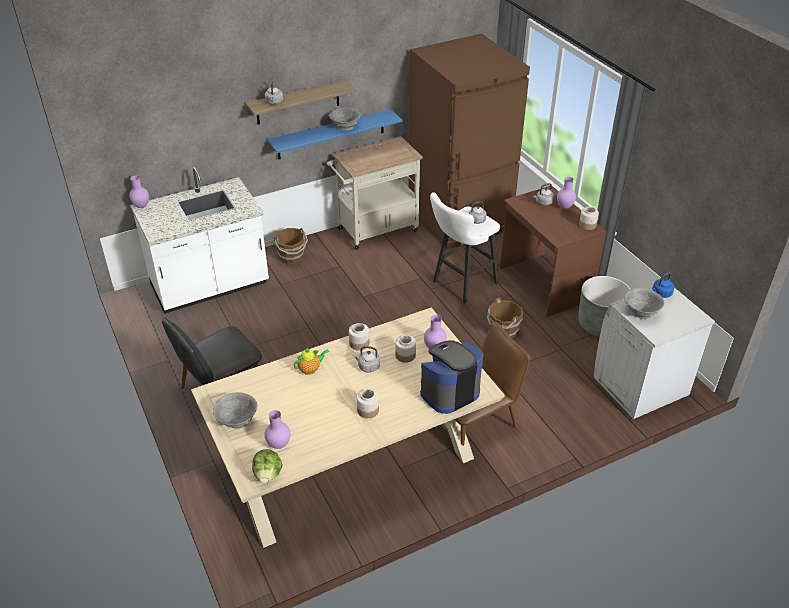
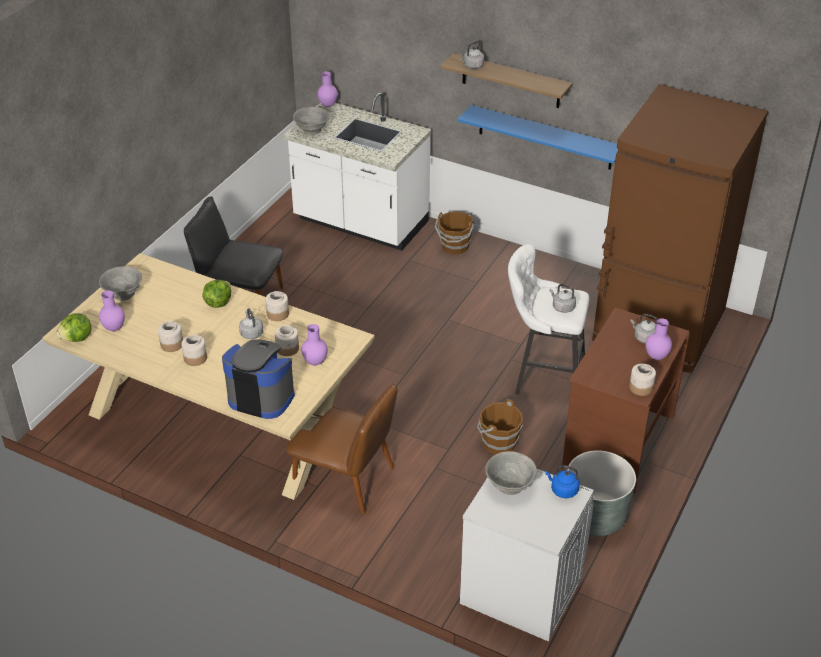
camera: 55 degrees right, 0 degrees up
teapot [294,348,330,375] -> lettuce [202,280,231,308]
beige cart [327,136,423,250] -> none
grey bowl [329,107,361,131] -> grey bowl moved to [293,107,329,135]
none -> jar [158,321,183,352]

